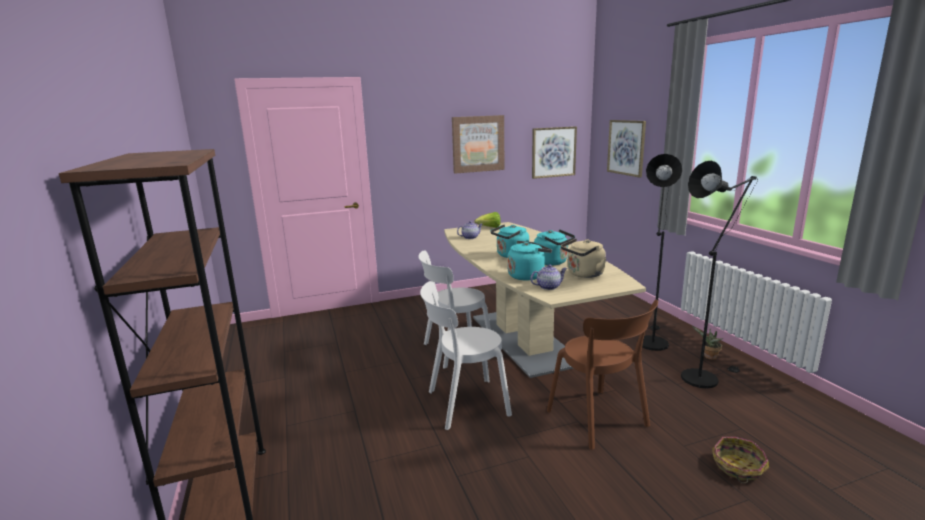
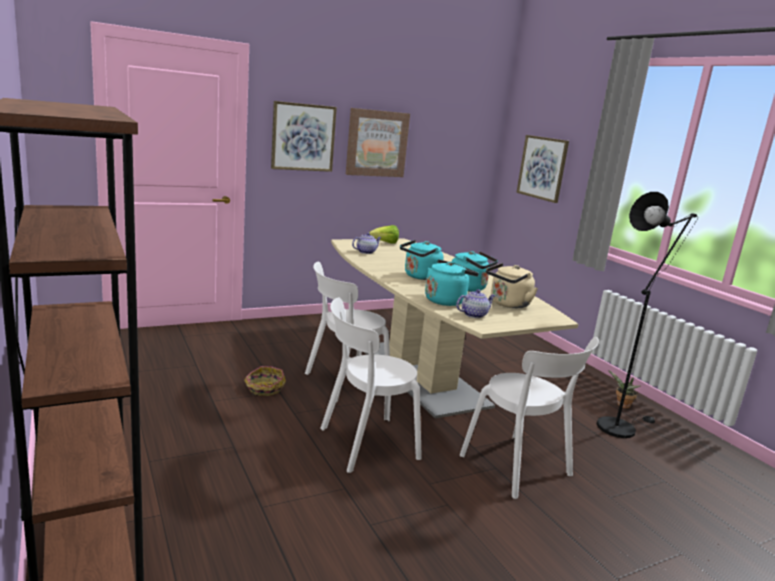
camera: 10 degrees left, 0 degrees up
picture [532,126,577,179] -> picture moved to [271,101,337,172]
brown chair [547,300,658,450] -> white chair [460,337,599,499]
black floor lamp [637,154,682,351] -> none
basket [712,437,769,484] -> basket moved to [244,366,286,396]

